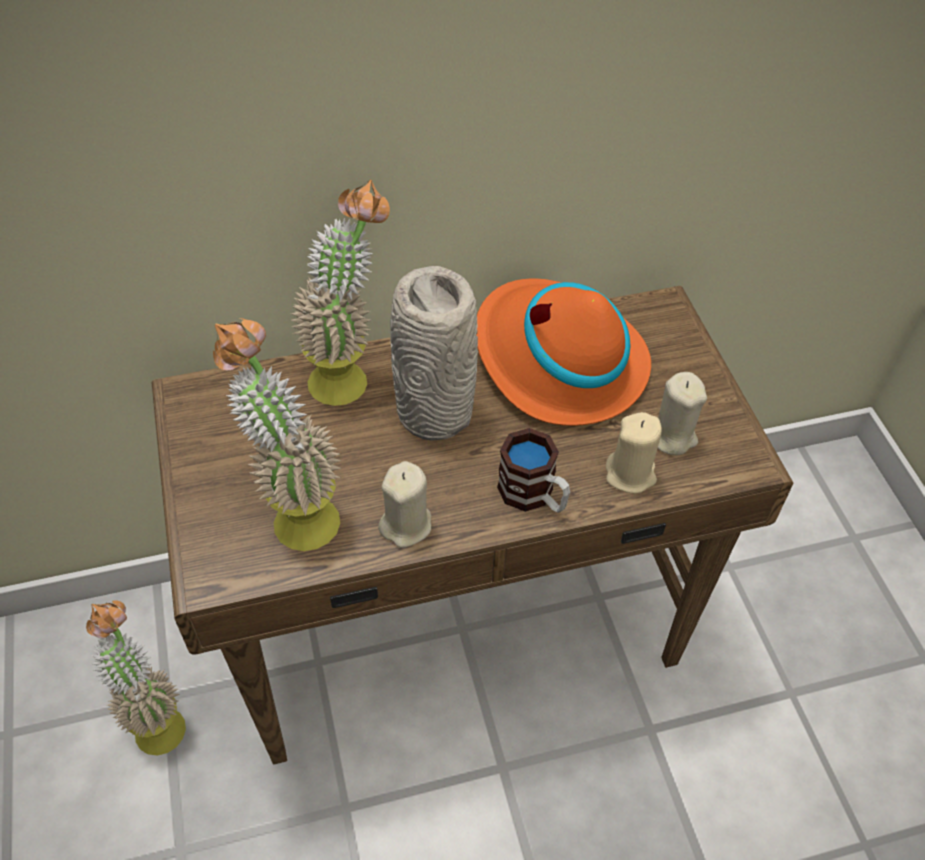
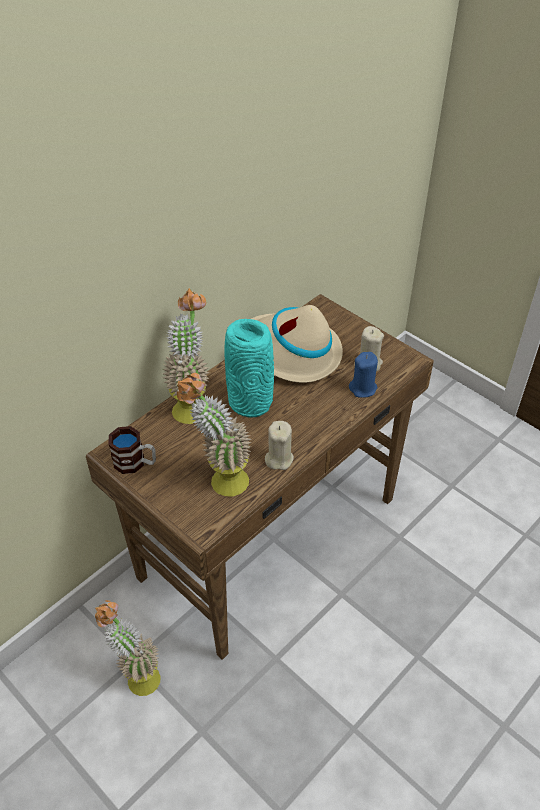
camera: 30 degrees left, 5 degrees down
grey vase [390,266,478,441] -> turquoise vase [224,319,274,418]
orange hat [476,279,651,426] -> beige hat [251,305,343,383]
mug [497,428,570,513] -> mug moved to [108,426,156,474]
beige candle [606,412,662,493] -> blue candle [349,352,378,398]

